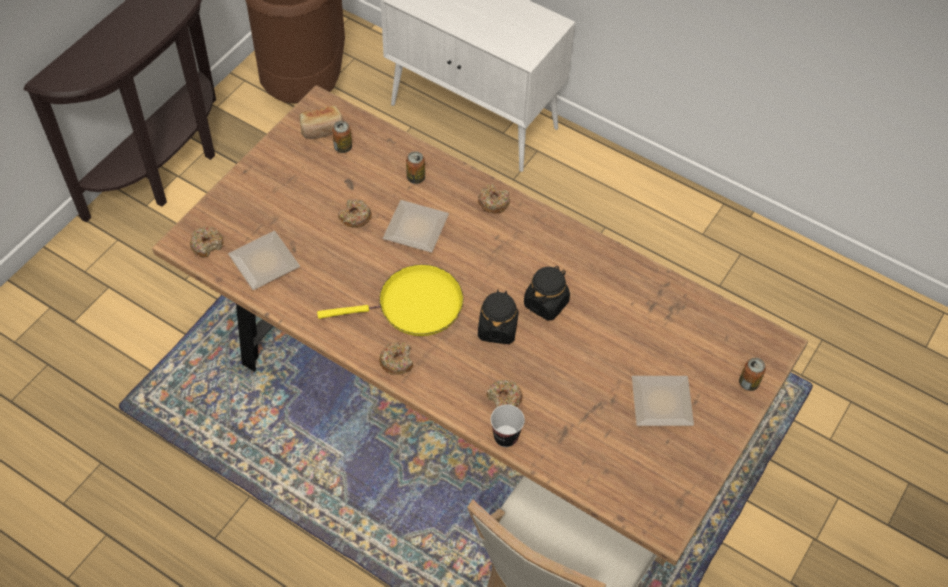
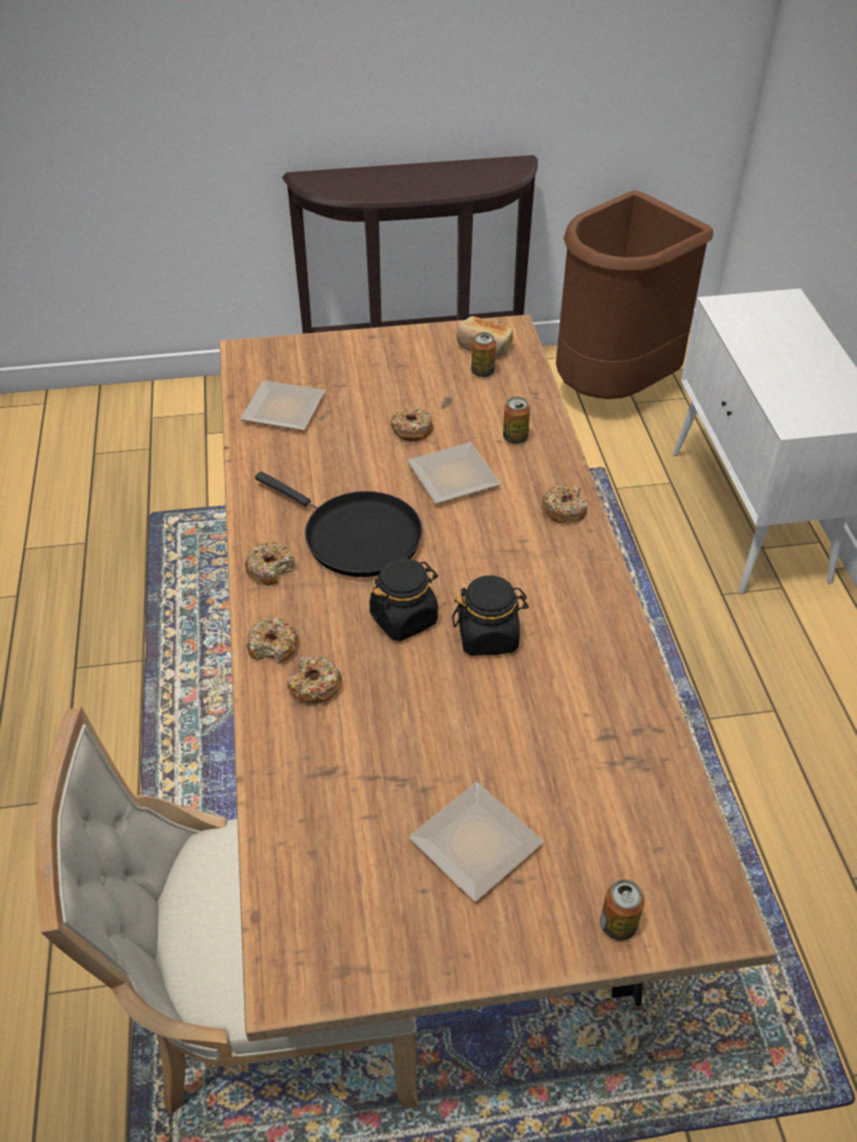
camera: 50 degrees right, 10 degrees down
donut [190,227,224,258] -> donut moved to [247,617,298,663]
yellow frying pan [317,264,464,336] -> black frying pan [255,472,423,577]
cup [491,405,525,447] -> none

